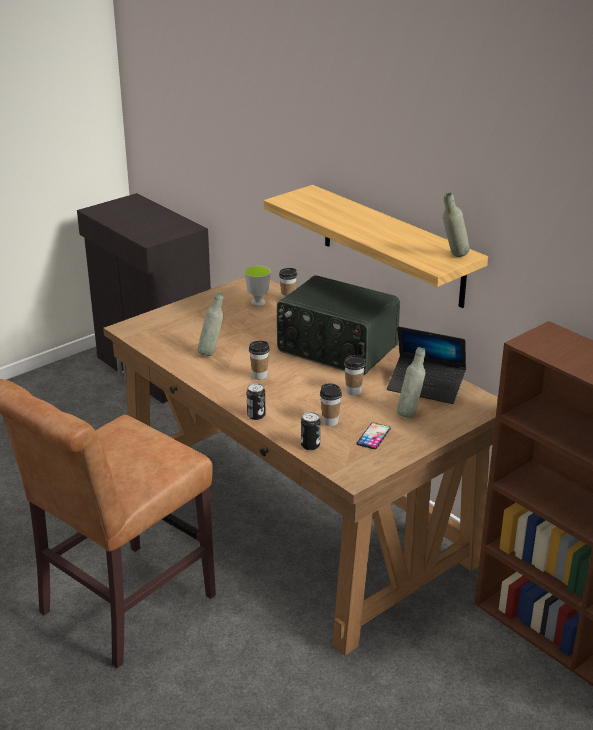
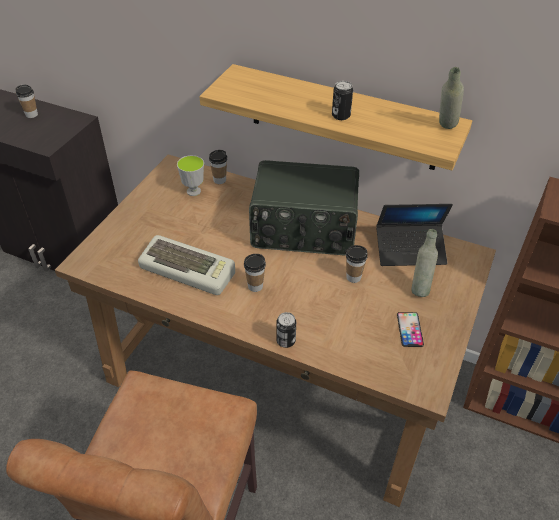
camera: 25 degrees left, 15 degrees up
grey bottle [198,292,223,356] -> keyboard [138,235,235,295]
can [301,412,320,450] -> can moved to [332,81,353,120]
cup [320,383,342,426] -> cup moved to [16,85,38,118]

